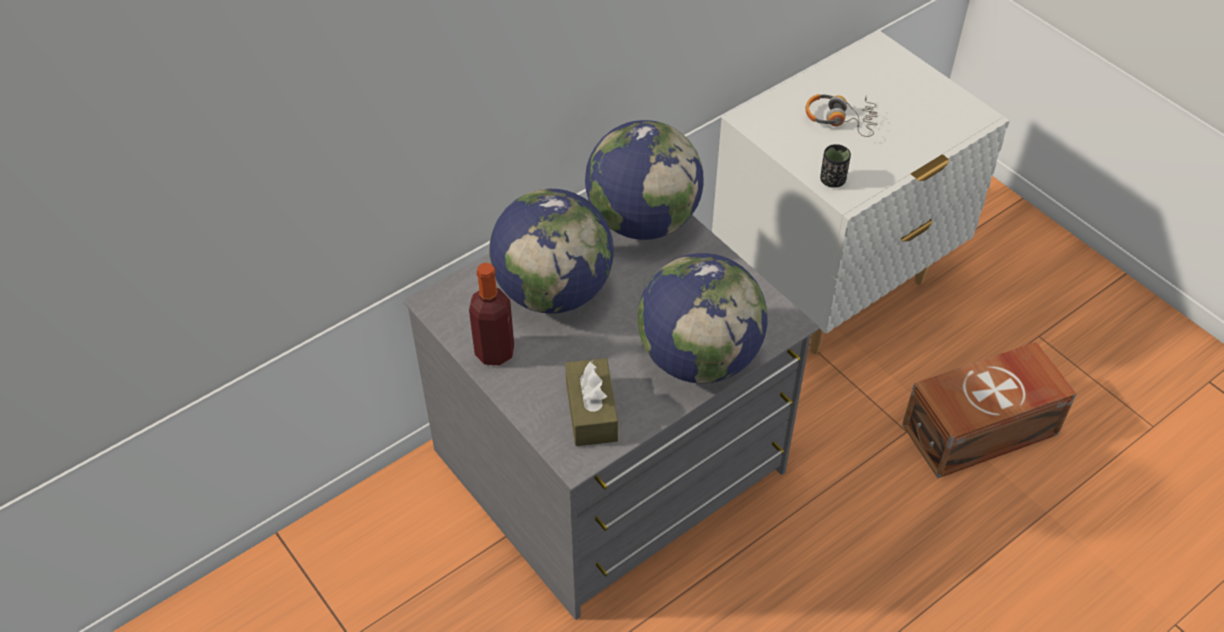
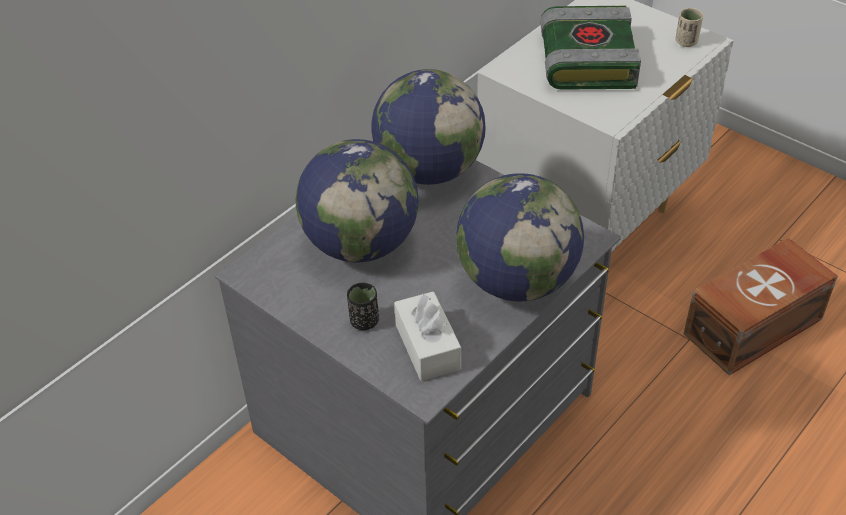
camera: 10 degrees left, 5 degrees down
bottle [469,263,514,366] -> none
brown tissue box [565,358,618,446] -> white tissue box [394,292,461,381]
headphones [806,94,878,137] -> book [540,6,641,90]
black cup [820,144,851,188] -> black cup moved to [347,283,379,330]
none -> beige cup [675,8,703,47]

